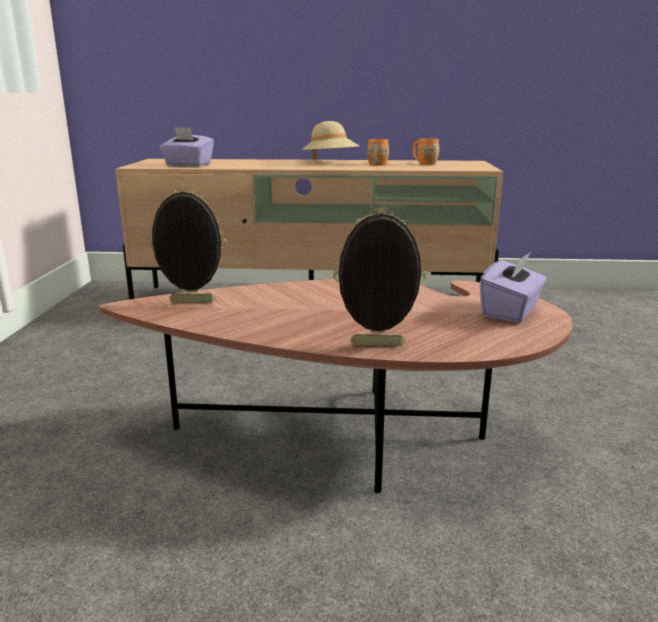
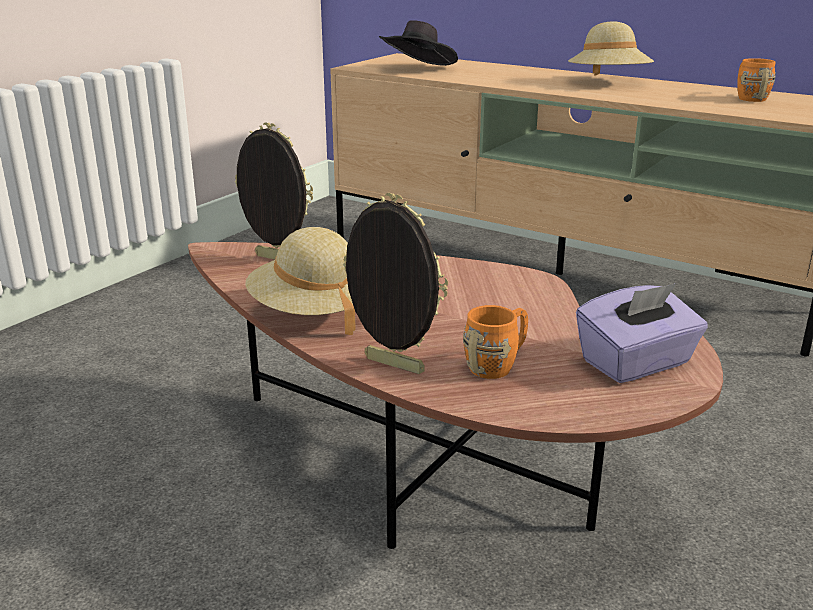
camera: 30 degrees right, 5 degrees up
purple tissue box [159,127,214,167] -> black hat [379,20,458,66]
orange mug [367,139,389,165] -> orange mug moved to [463,305,528,379]
none -> beige hat [245,227,355,335]

